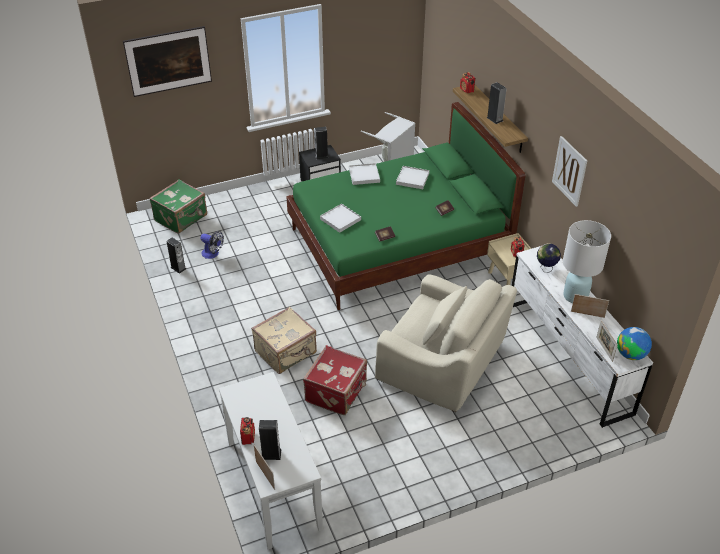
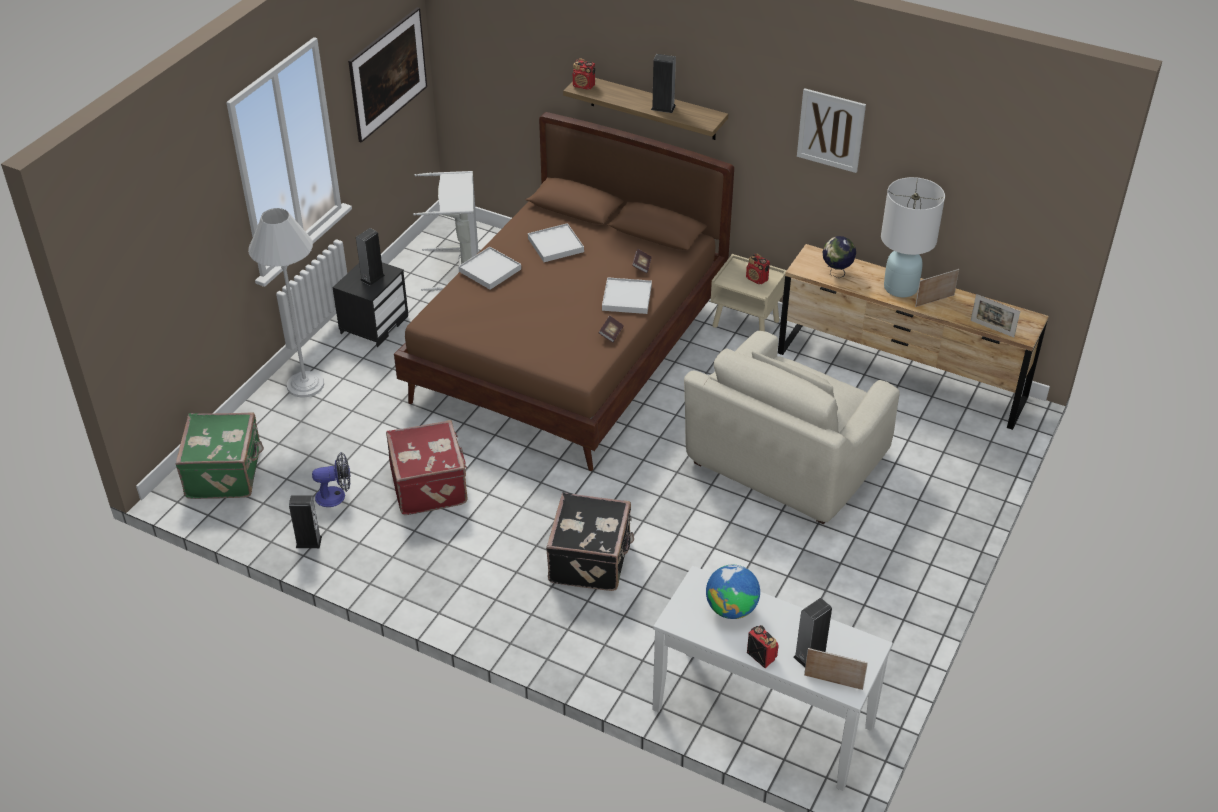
camera: 40 degrees left, 0 degrees up
picture [123,26,212,97] -> picture moved to [348,7,427,143]
beige suitcase [251,306,317,374] -> black suitcase [546,492,634,591]
green bed [286,102,525,310] -> brown bed [394,112,734,471]
red suitcase [303,345,367,415] -> red suitcase moved to [386,420,468,515]
white tray [320,203,361,233] -> white tray moved to [602,277,652,314]
beige armchair [375,274,517,412] -> beige armchair turned 135 degrees clockwise [684,331,900,524]
white dresser [512,246,653,428] -> brown dresser [778,244,1049,430]
globe [617,327,652,360] -> globe moved to [706,565,760,619]
none -> white floor lamp [248,208,324,398]

